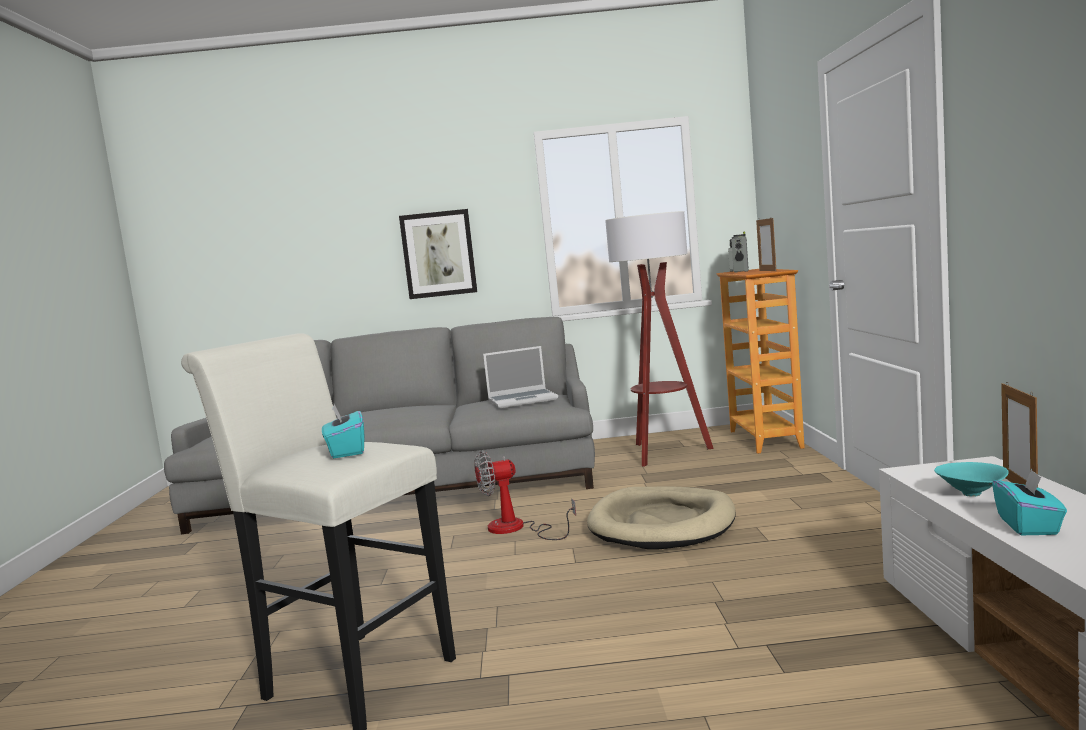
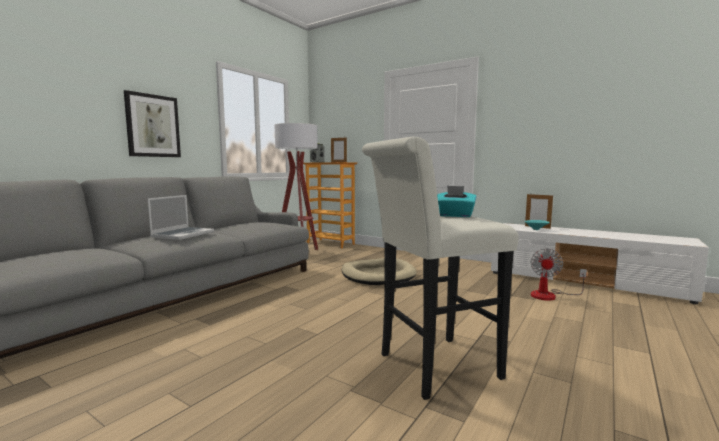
camera: 55 degrees left, 0 degrees up
fan [474,451,576,540] -> fan moved to [530,249,587,300]
laptop [483,346,558,408] -> laptop moved to [148,195,214,240]
turquoise tissue box [992,469,1067,535] -> none

